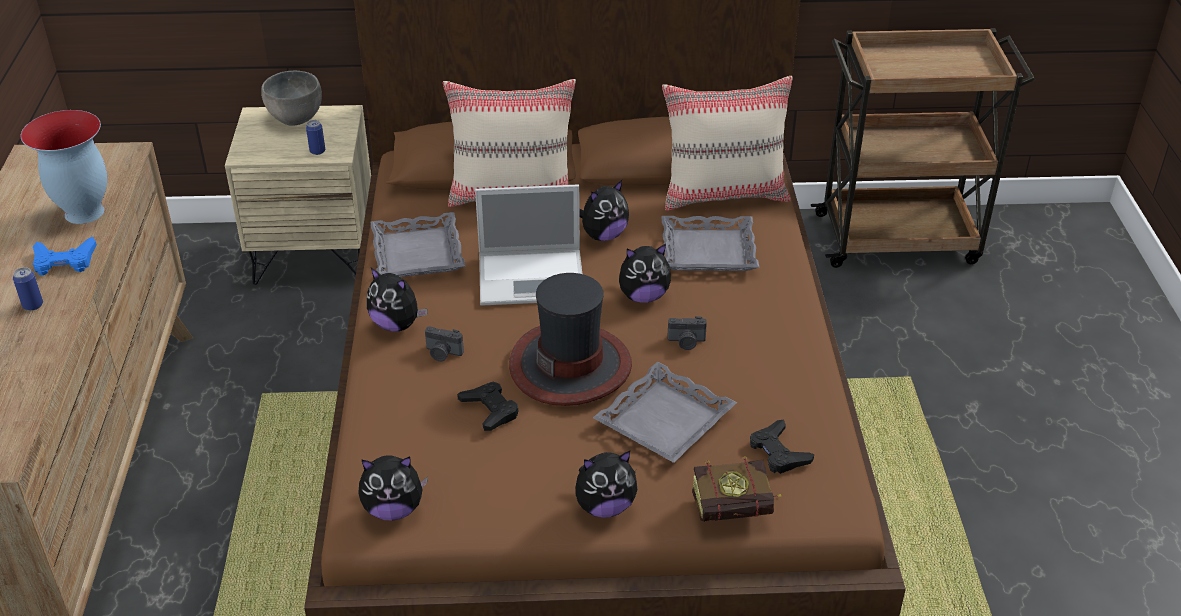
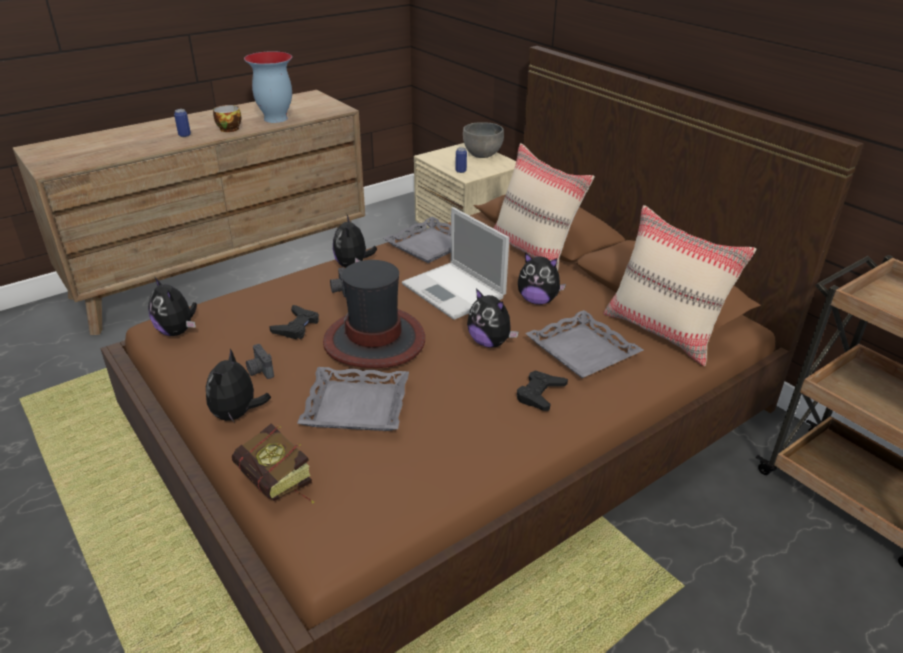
camera: 55 degrees right, 5 degrees down
blue game controller [33,237,97,276] -> cup [213,105,242,132]
plush toy [575,451,637,518] -> plush toy turned 60 degrees clockwise [206,349,271,423]
camera [668,316,707,350] -> camera moved to [246,344,274,379]
black game controller [750,419,814,474] -> black game controller moved to [517,370,568,411]

